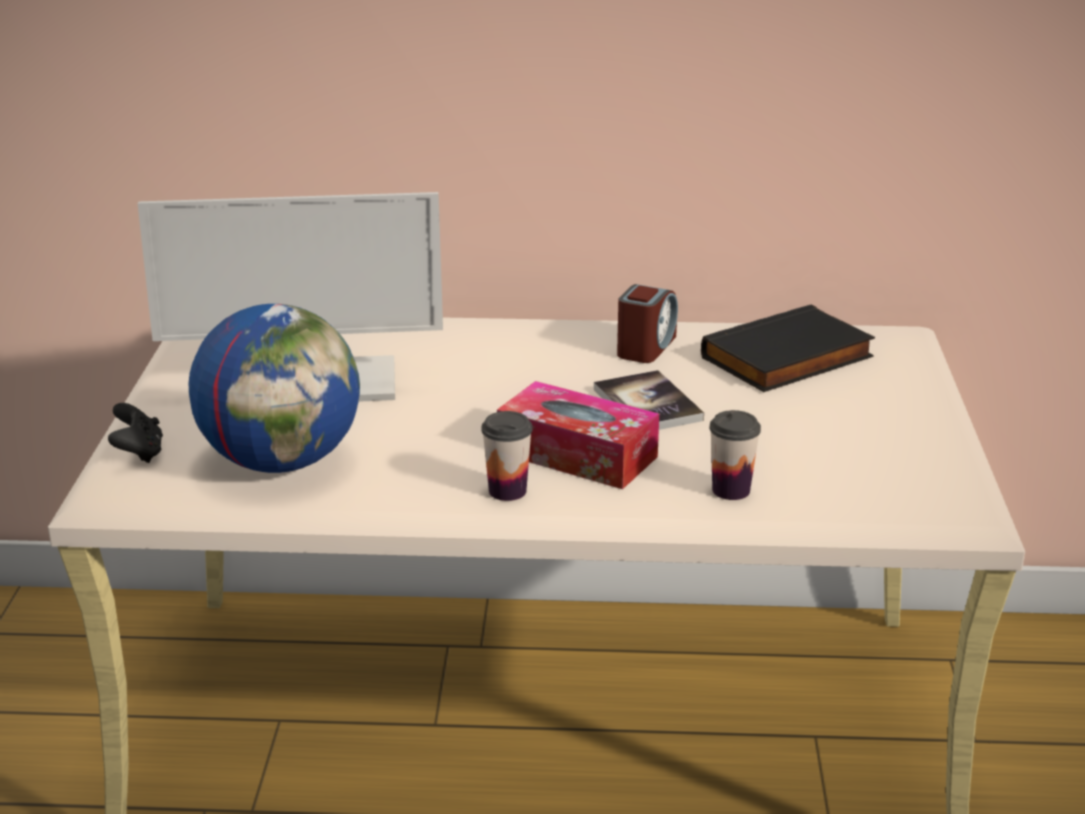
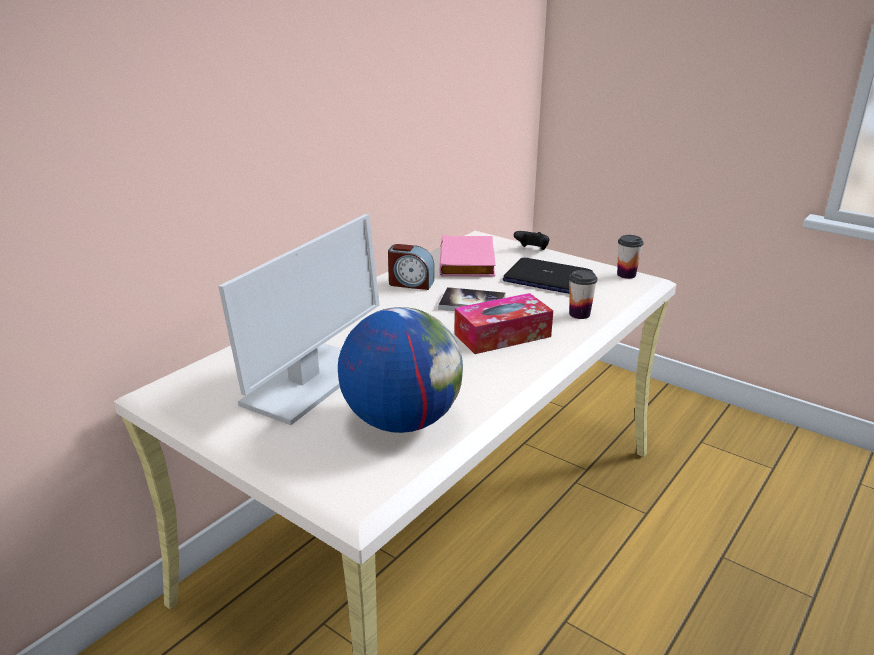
camera: 55 degrees left, 0 degrees up
black game controller [108,403,163,463] -> black game controller moved to [514,231,549,250]
cup [481,411,533,501] -> cup moved to [617,235,644,279]
alarm clock [617,284,678,363] -> alarm clock turned 135 degrees clockwise [388,244,434,290]
black book [701,304,875,392] -> pink book [440,235,496,277]
none -> laptop [503,258,593,294]

